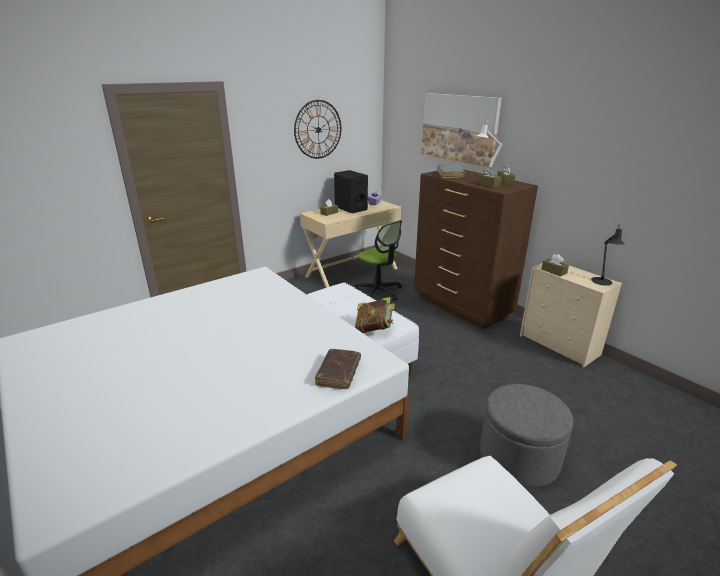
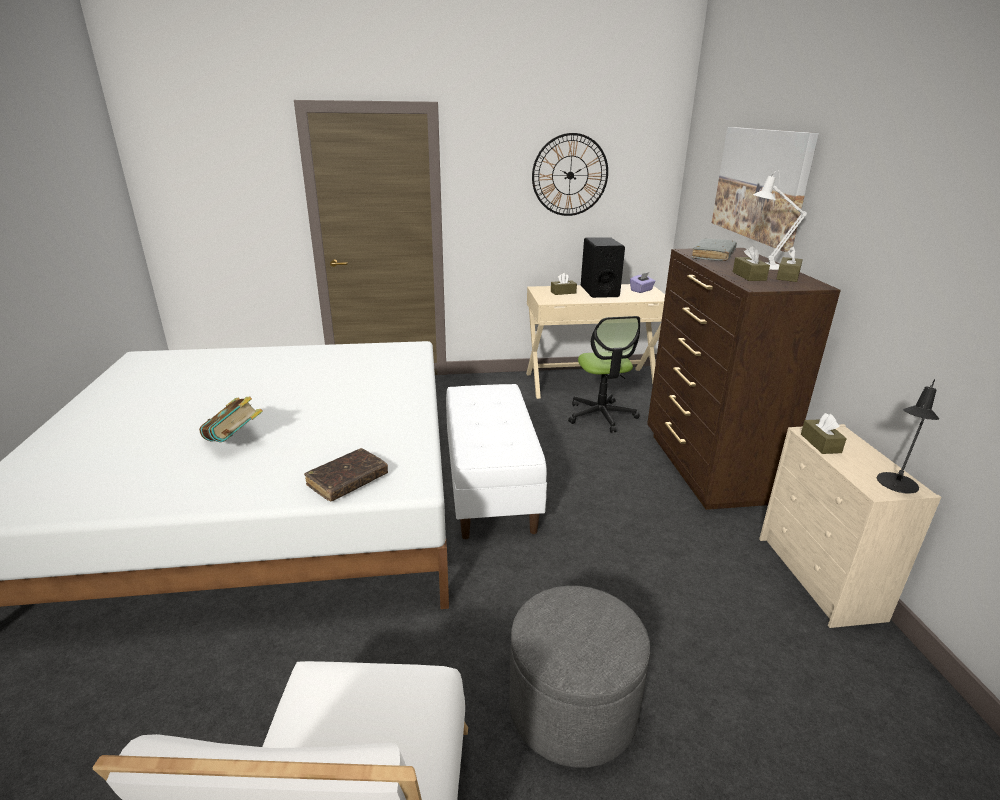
camera: 30 degrees right, 0 degrees up
book [355,297,395,333] -> book moved to [199,396,263,442]

